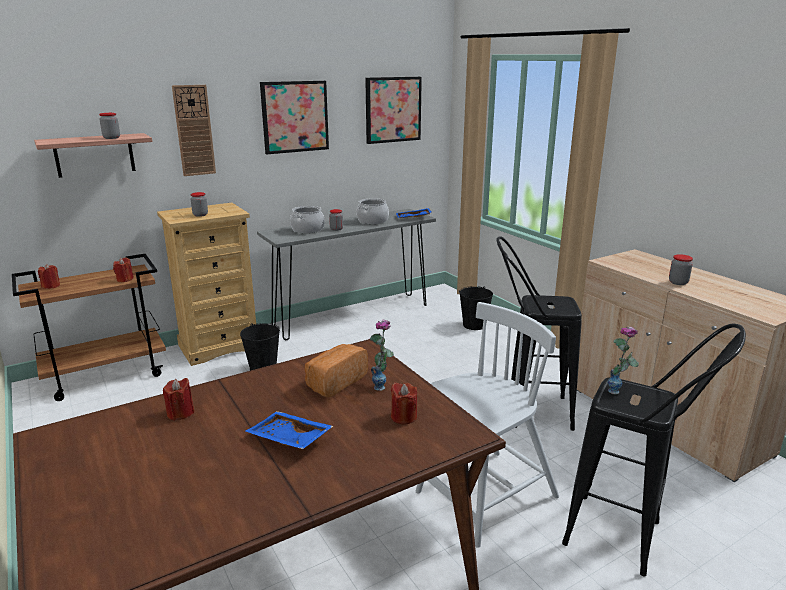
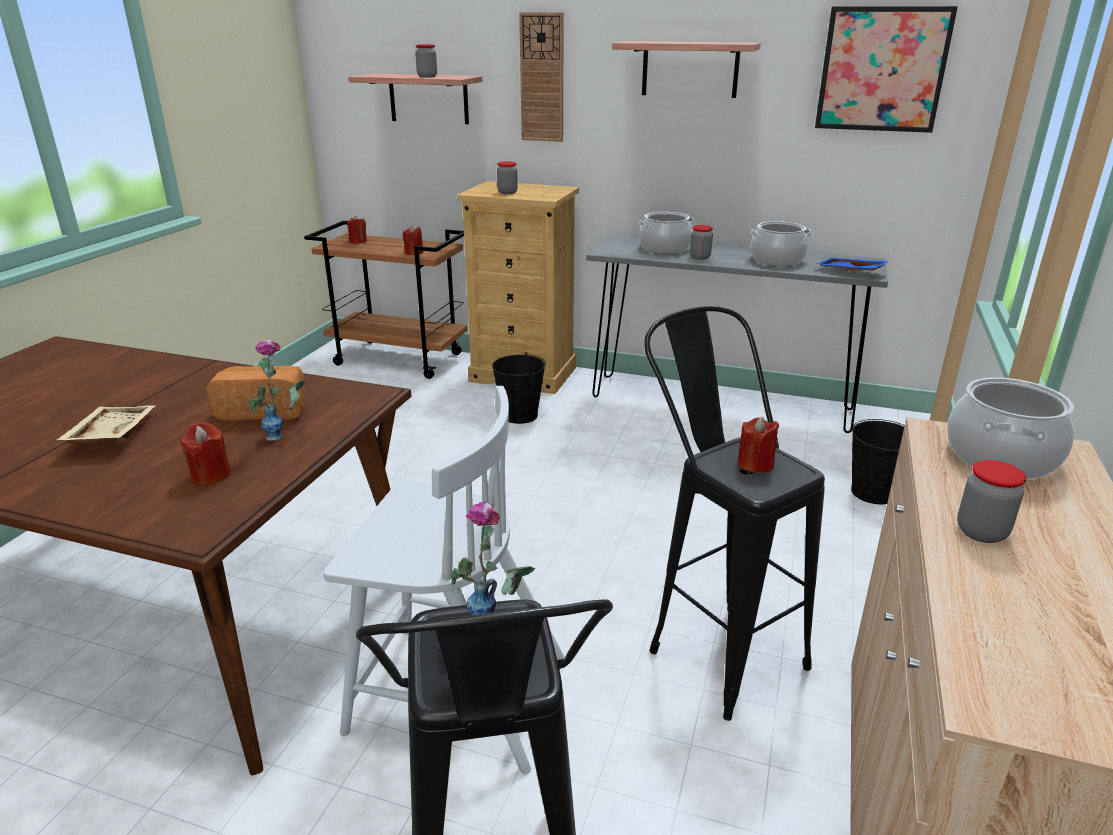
camera: 50 degrees right, 5 degrees up
red candle [163,378,194,421] -> red candle moved to [737,417,779,473]
blue tray [246,411,333,449] -> beige tray [57,405,156,443]
picture [260,81,329,154] -> shelf [612,41,761,98]
none -> cooking pot [947,378,1074,479]

